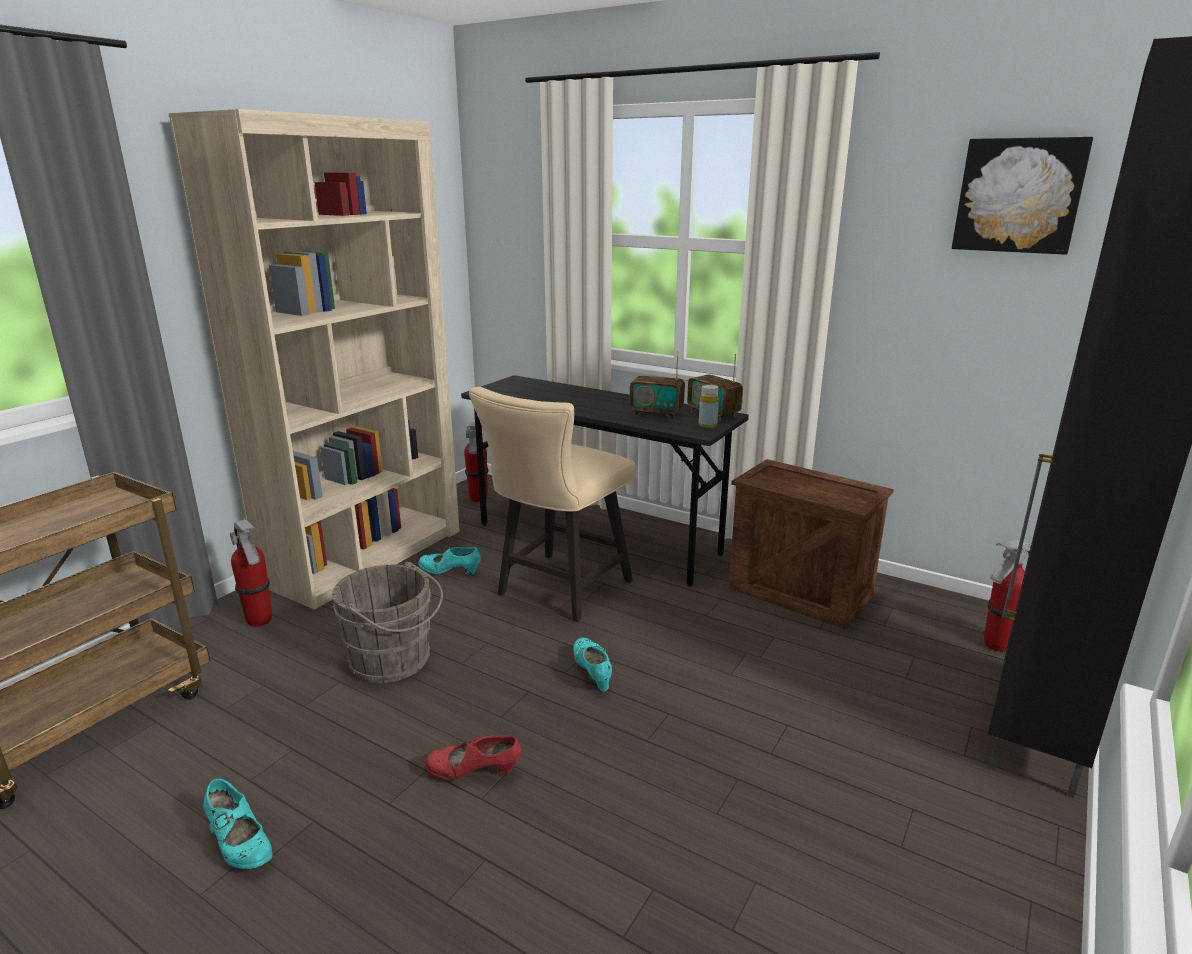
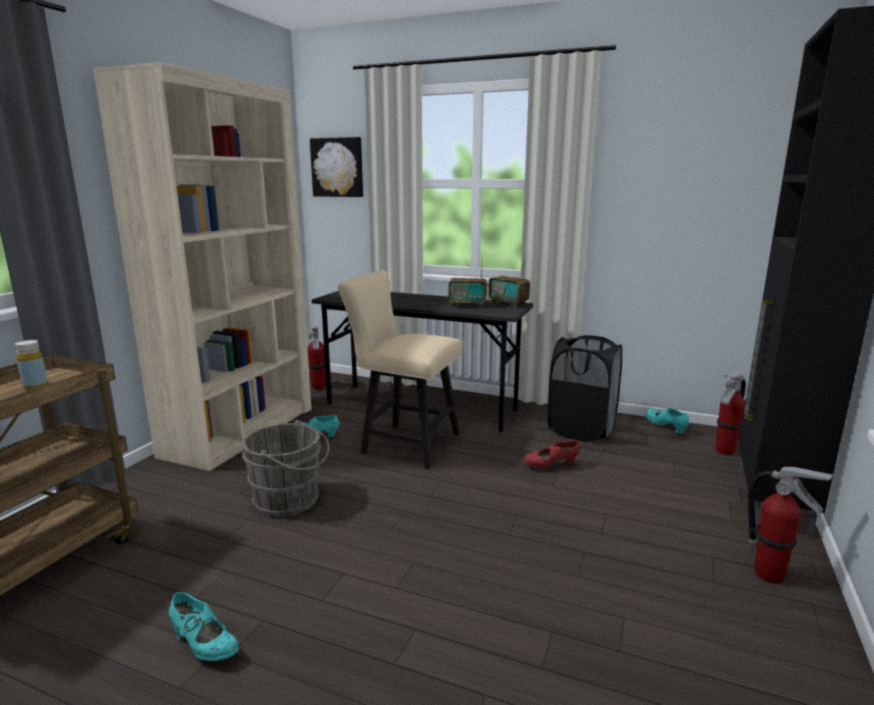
camera: 10 degrees left, 5 degrees down
fire extinguisher [230,520,272,627] -> fire extinguisher moved to [748,467,834,583]
red shoe [425,735,522,780] -> red shoe moved to [524,440,580,469]
beige chair [469,387,636,622] -> beige chair turned 90 degrees clockwise [338,270,462,469]
turquoise shoe [573,638,612,692] -> turquoise shoe moved to [646,408,689,434]
yellow bottle [699,385,719,428] -> yellow bottle moved to [15,340,48,389]
crate [729,459,894,629] -> black laundry basket [548,335,622,442]
picture [952,137,1093,255] -> picture moved to [310,137,363,197]

